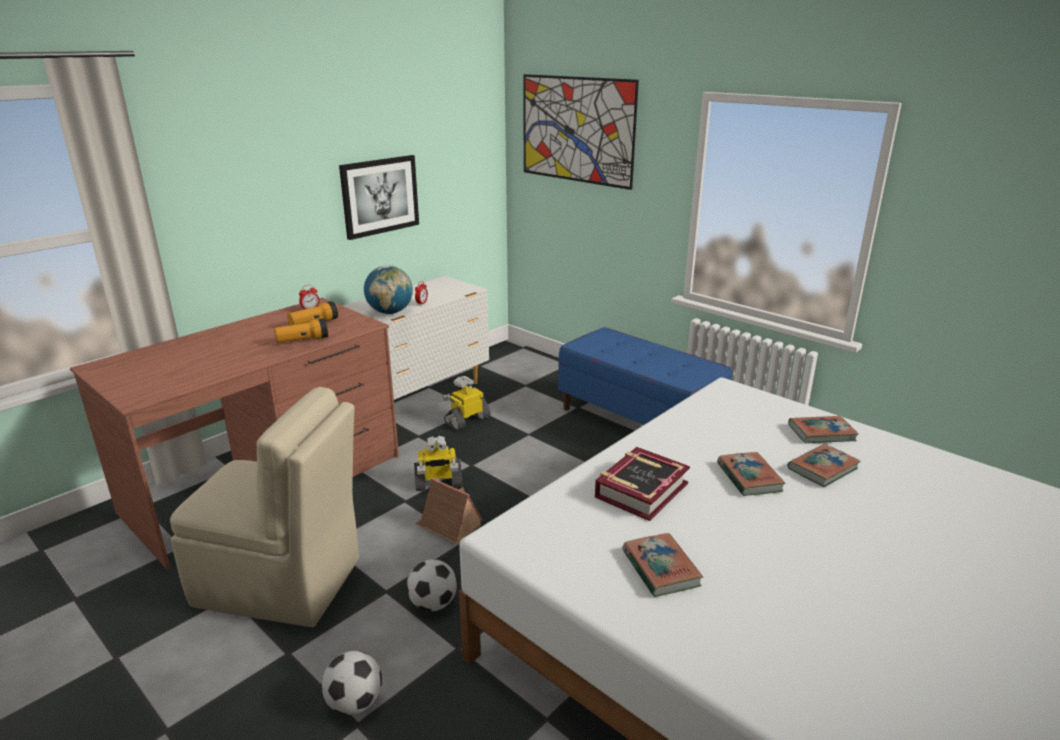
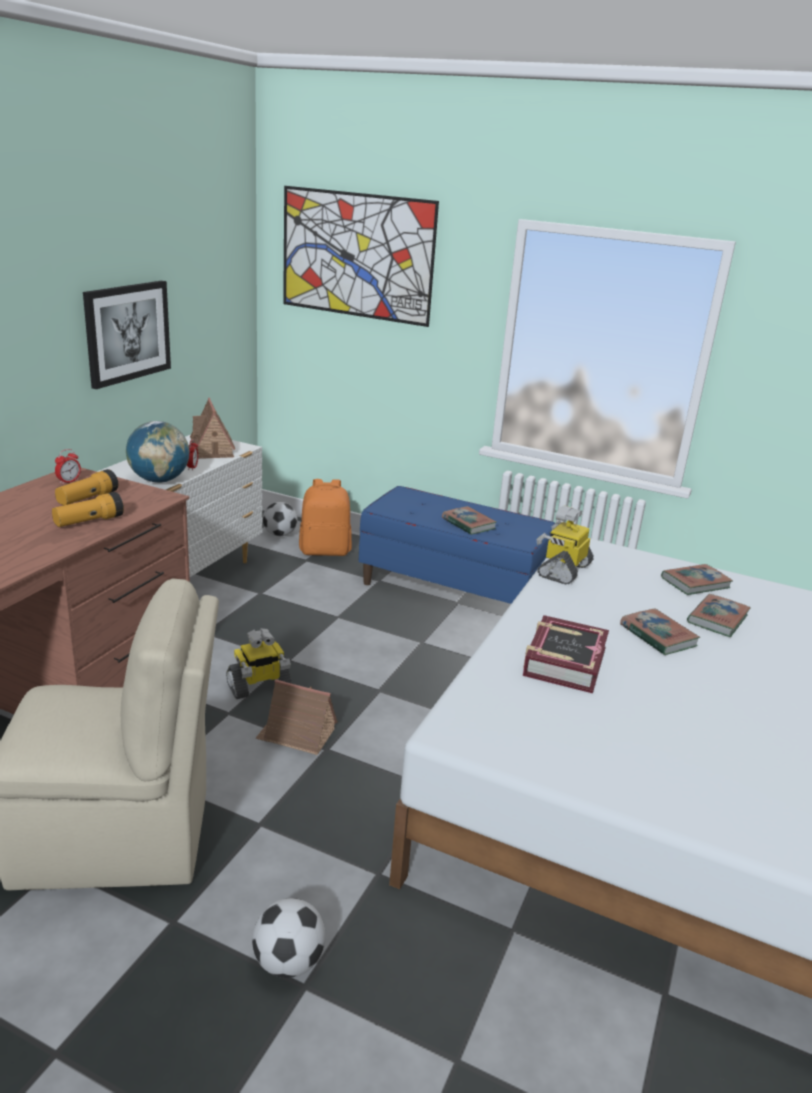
camera: 20 degrees left, 0 degrees up
football [407,559,457,611] -> football moved to [263,502,298,536]
toy robot [442,376,491,430] -> toy robot moved to [536,506,594,584]
book [622,533,703,597] -> book moved to [442,506,497,535]
none -> toy house [190,398,236,459]
none -> orange backpack [299,479,352,556]

